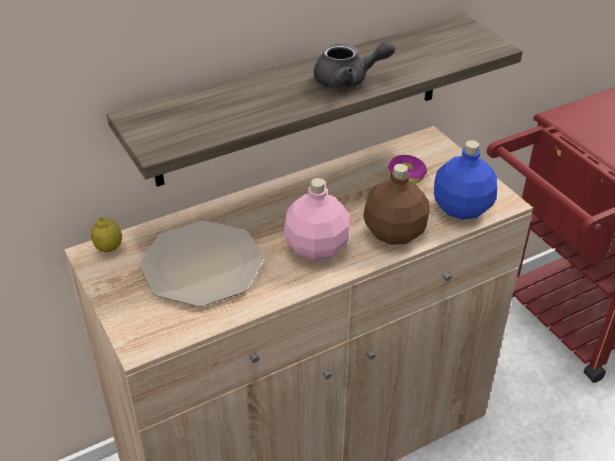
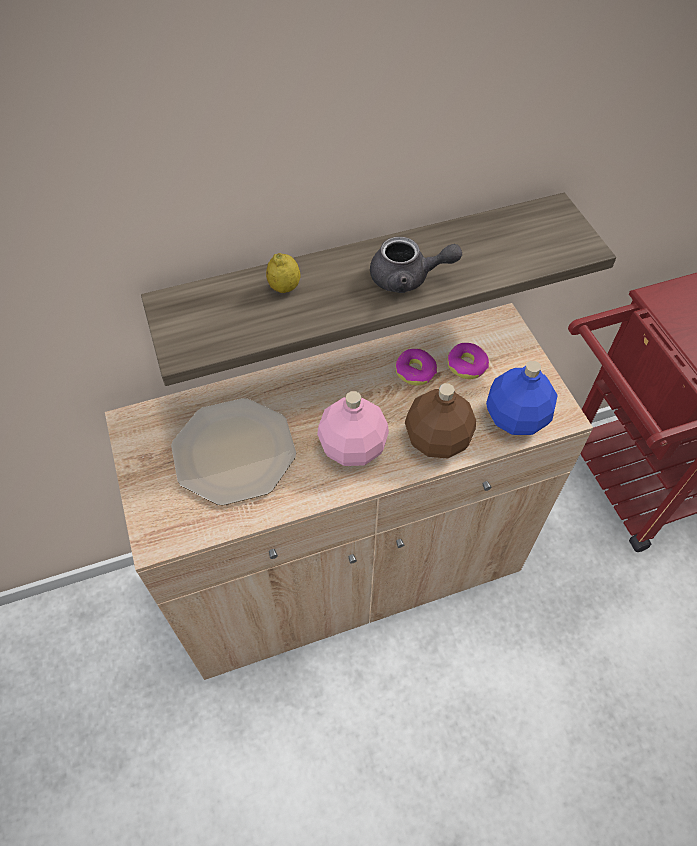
camera: 10 degrees right, 15 degrees up
lemon [91,217,122,252] -> lemon moved to [266,253,301,293]
none -> donut [396,349,437,385]

